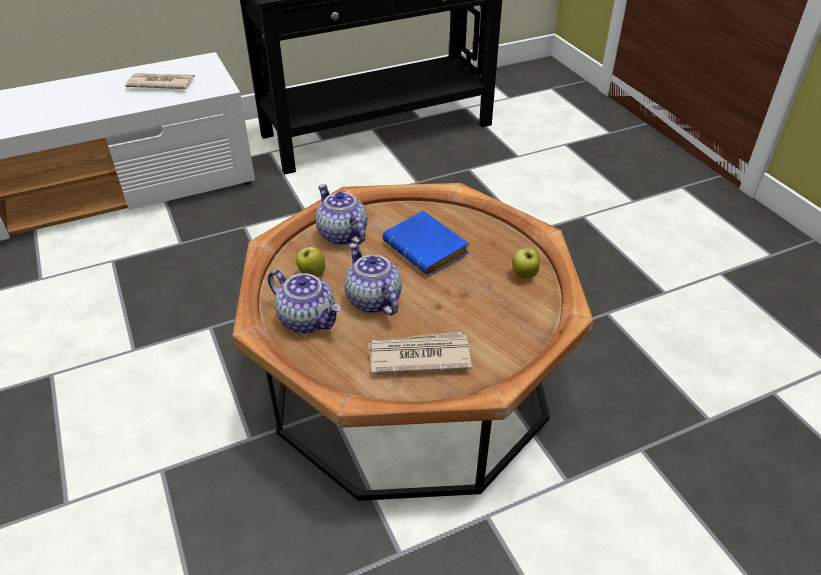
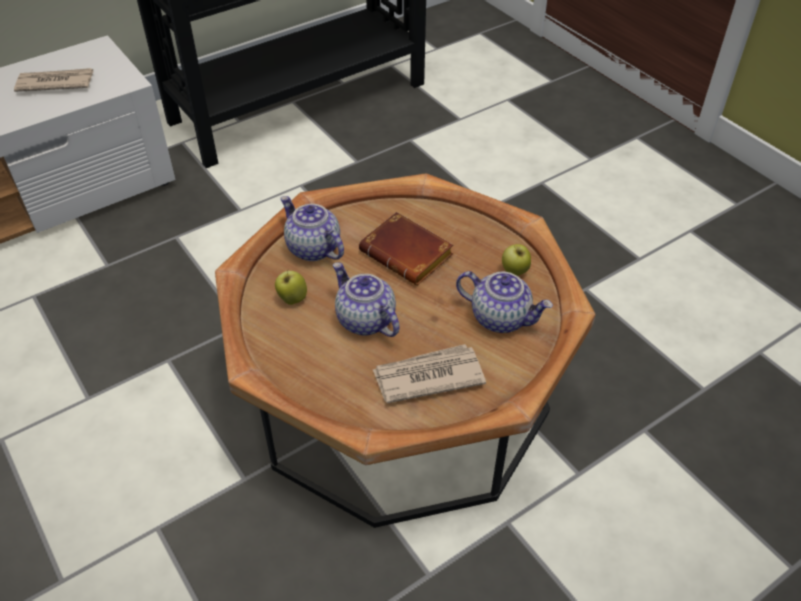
camera: 10 degrees left, 5 degrees up
teapot [268,270,341,334] -> teapot moved to [456,271,553,333]
blue book [383,211,469,276] -> brown book [359,212,453,285]

